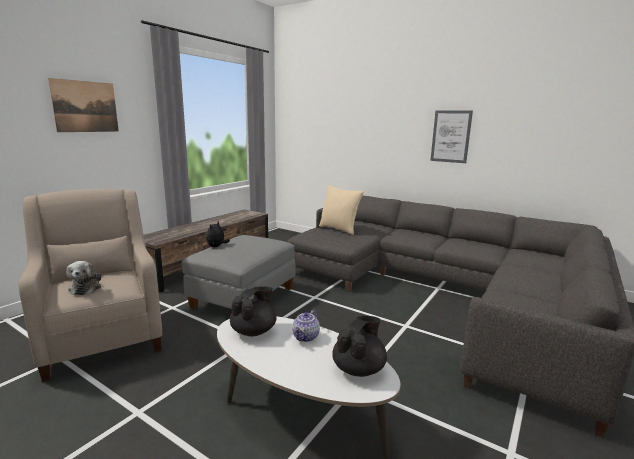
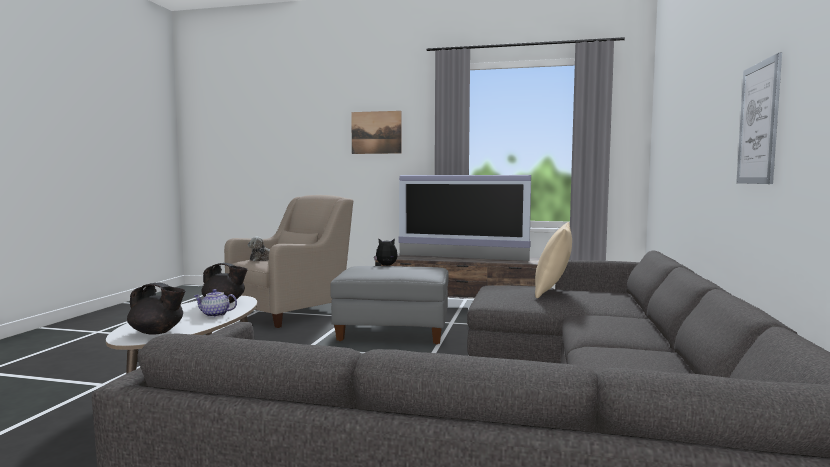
camera: 70 degrees right, 10 degrees down
none -> television [399,175,531,261]

